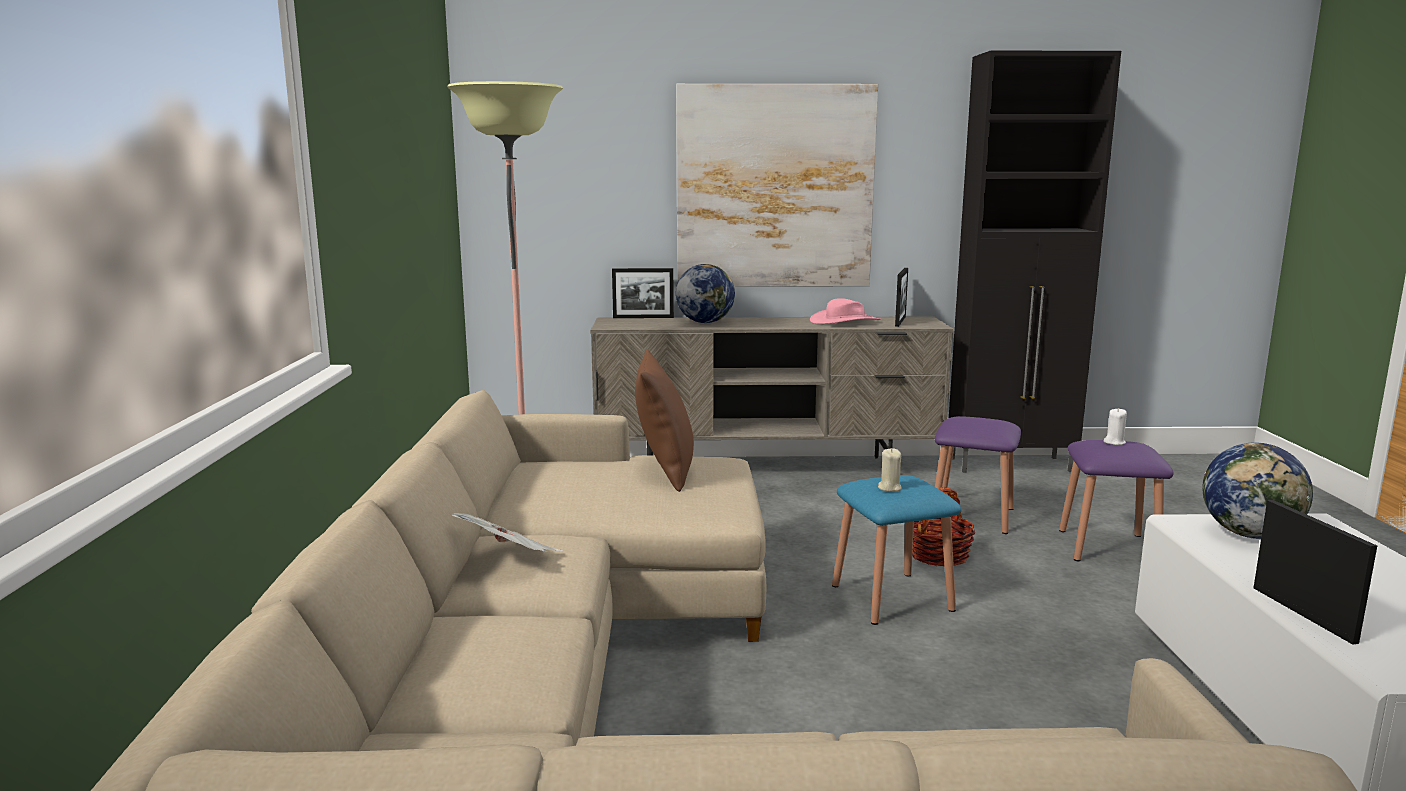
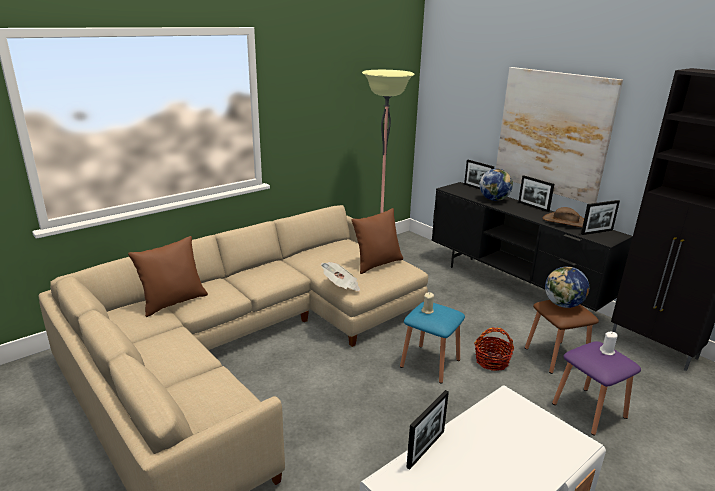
camera: 50 degrees right, 10 degrees up
newspaper [450,513,563,552] -> newspaper moved to [321,262,360,291]
beige tv stand [590,316,953,459] -> black tv stand [432,182,633,311]
pink hat [810,298,881,324] -> brown hat [543,207,584,227]
purple stool [935,416,1021,534] -> brown stool [525,300,599,374]
globe [1202,443,1313,539] -> globe moved to [545,267,589,308]
none -> brown pillow [128,236,208,317]
none -> picture frame [518,175,554,212]

